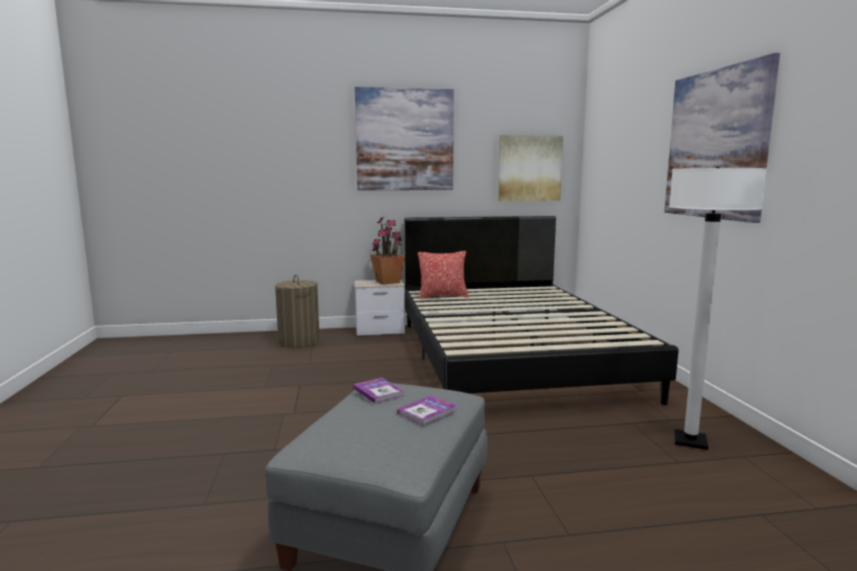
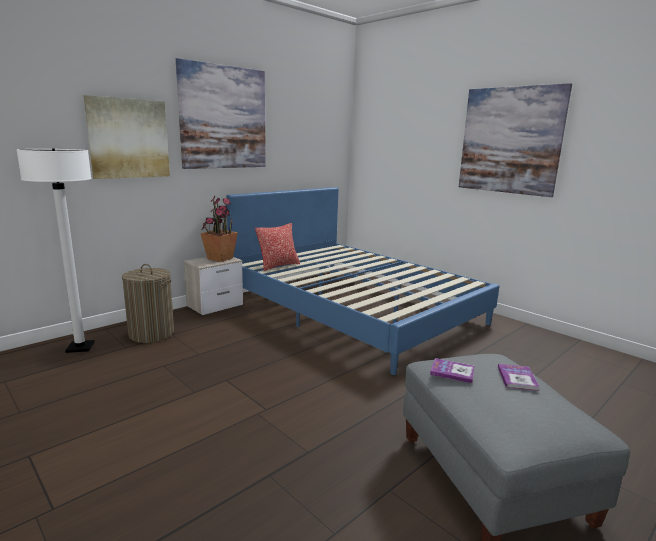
camera: 35 degrees left, 5 degrees up
black bed [404,216,679,405] -> blue bed [226,187,500,375]
picture [498,135,563,201] -> picture moved to [83,95,170,179]
white floor lamp [669,167,767,450] -> white floor lamp moved to [16,149,95,353]

